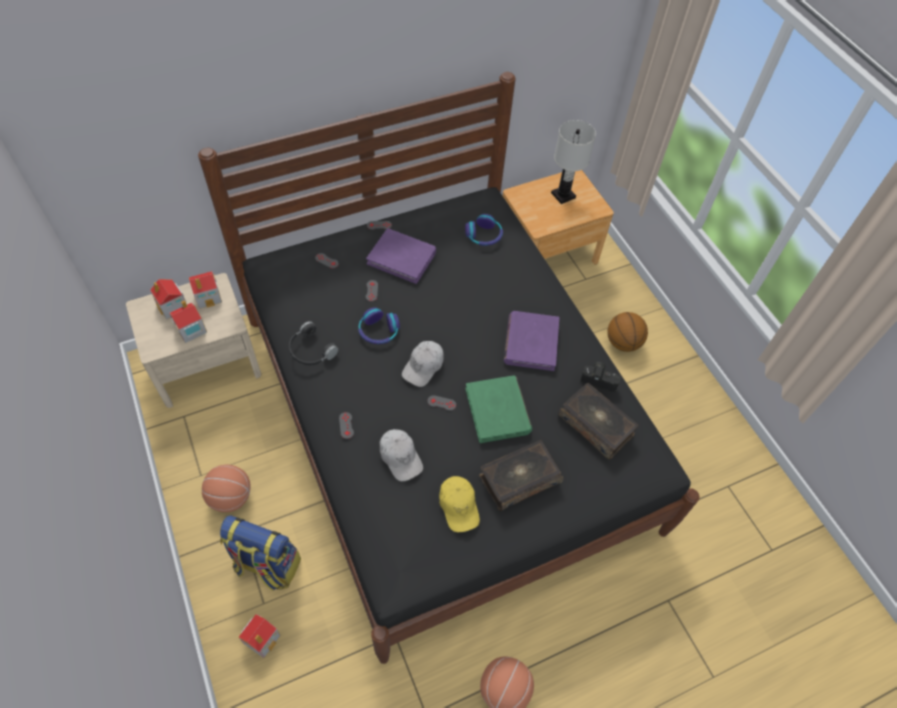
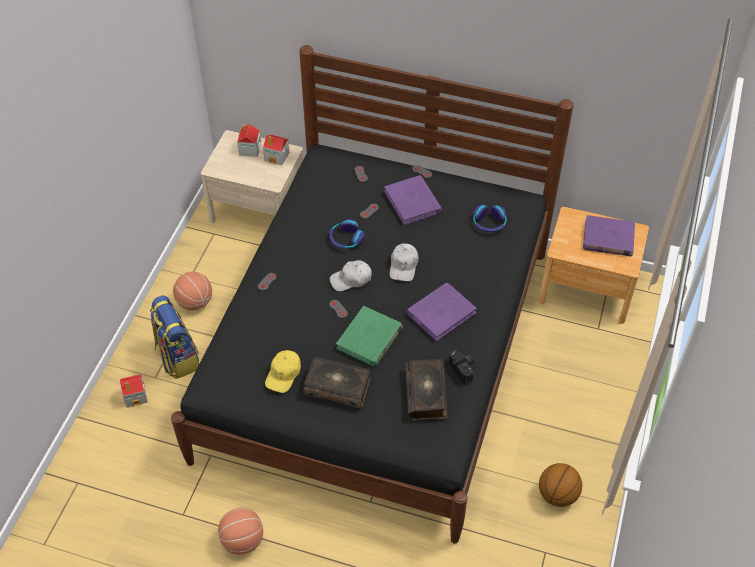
camera: 45 degrees right, 5 degrees down
toy house [169,300,207,343] -> none
black headphones [289,321,338,365] -> none
white cap [379,429,423,481] -> white cap moved to [390,243,419,281]
white table lamp [551,120,596,204] -> purple book [583,215,635,256]
basketball [608,312,648,352] -> basketball moved to [539,463,582,507]

